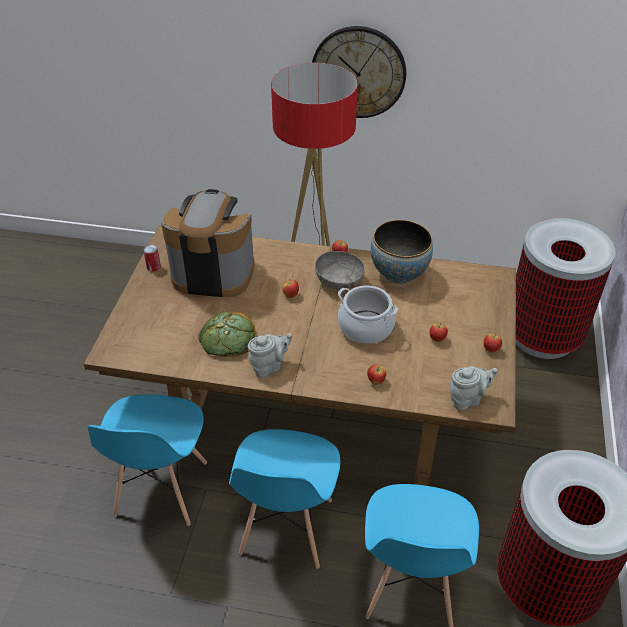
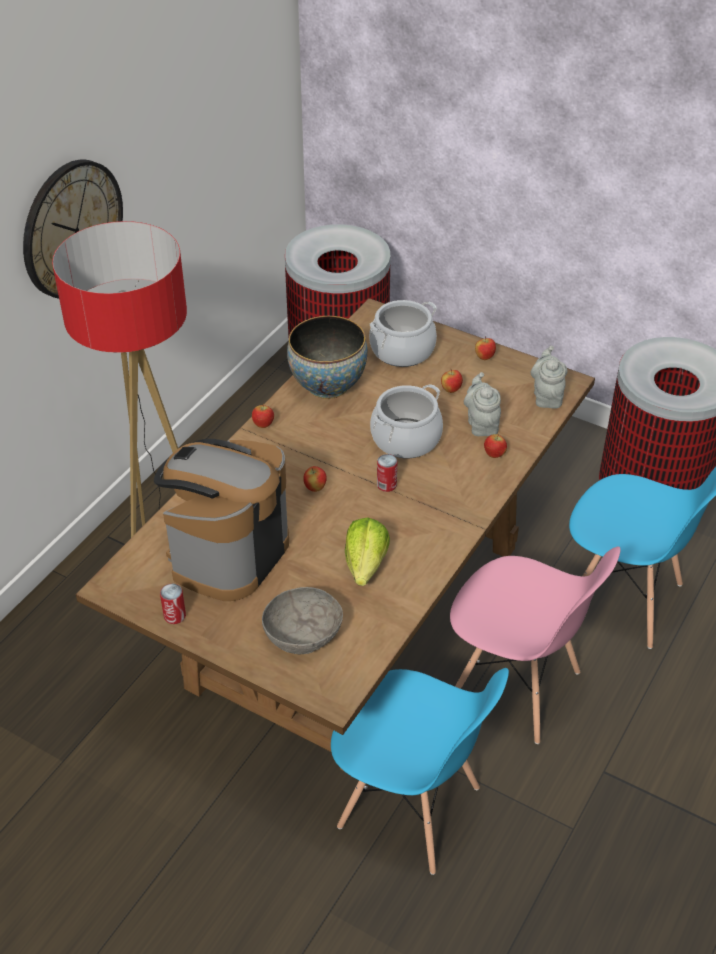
camera: 70 degrees left, 0 degrees up
bread [198,312,256,357] -> lettuce [345,517,390,586]
blue chair [229,429,341,569] -> pink chair [450,546,621,744]
grey teapot [248,333,292,378] -> grey teapot moved to [464,372,501,436]
grey bowl [315,251,365,290] -> grey bowl moved to [262,587,343,654]
none -> cooking pot [369,300,437,367]
none -> can [377,454,397,492]

